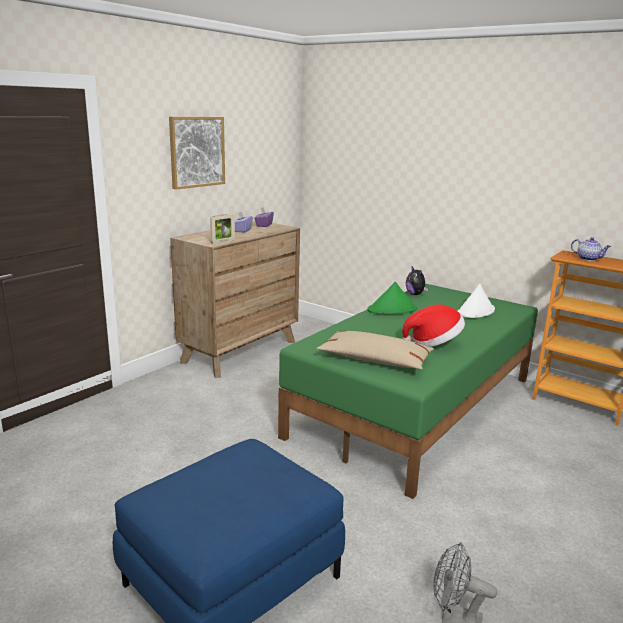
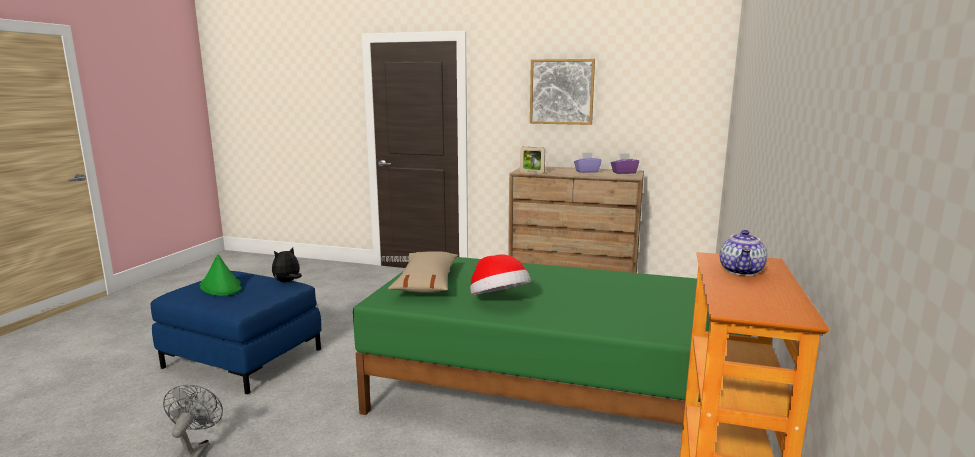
camera: 70 degrees right, 5 degrees down
green hat [367,282,417,314] -> green hat moved to [200,254,242,296]
plush toy [406,267,428,295] -> plush toy moved to [272,247,302,282]
white hat [457,283,495,318] -> none

